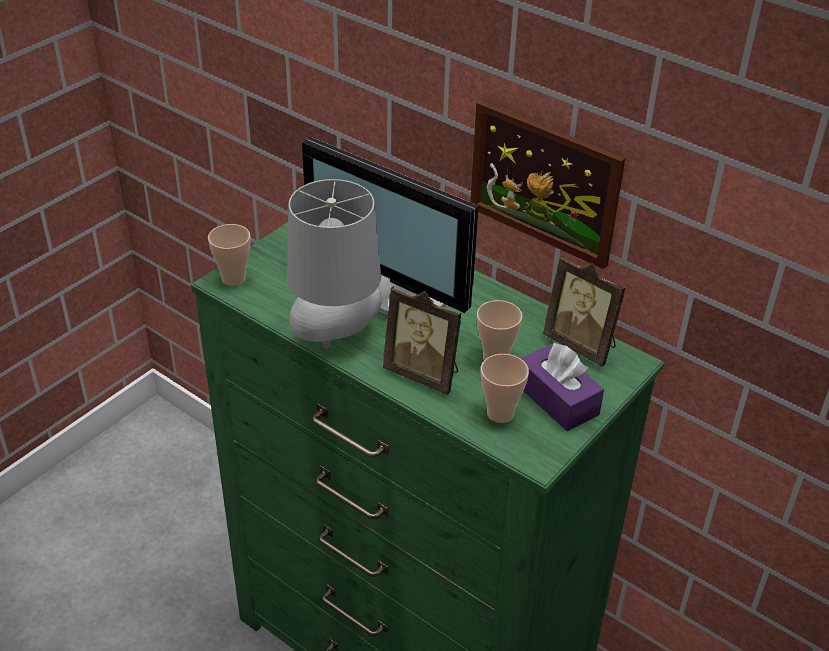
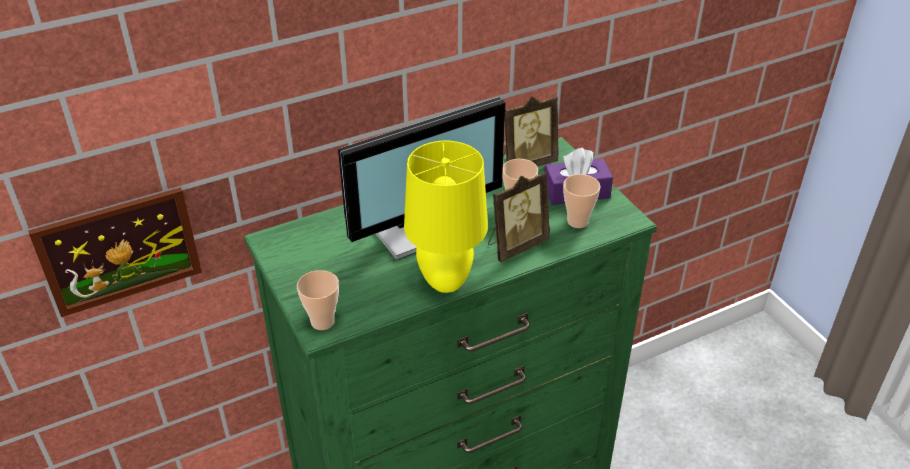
camera: 65 degrees left, 0 degrees up
grey table lamp [287,179,382,349] -> yellow table lamp [404,141,488,293]
picture [470,100,625,269] -> picture moved to [28,187,202,317]

